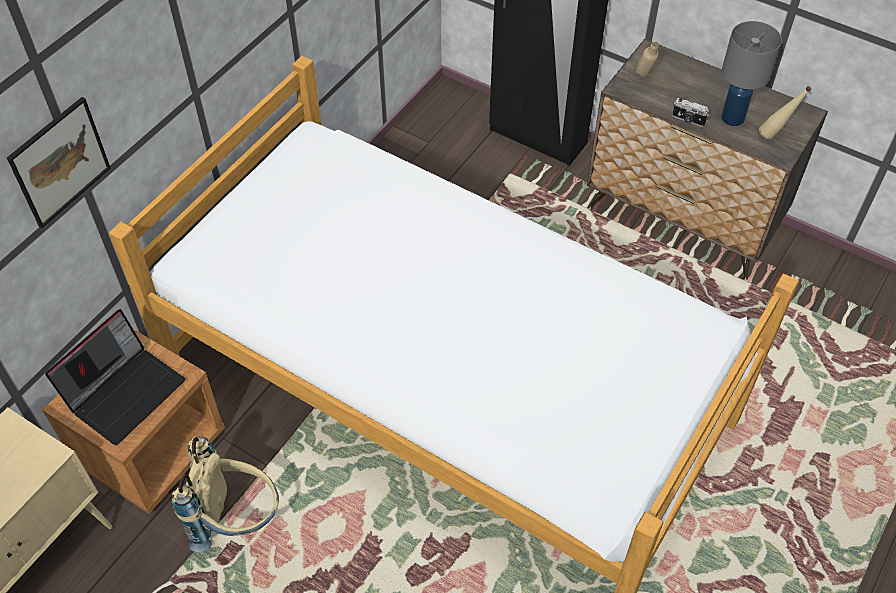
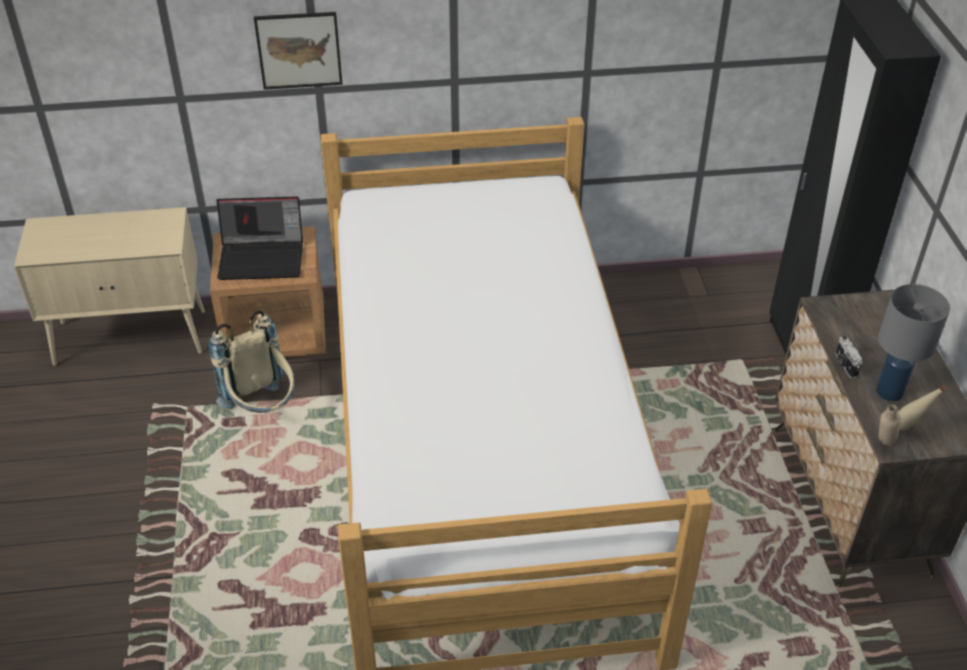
camera: 50 degrees right, 10 degrees down
beige bottle [636,42,659,78] -> beige bottle moved to [879,404,901,446]

